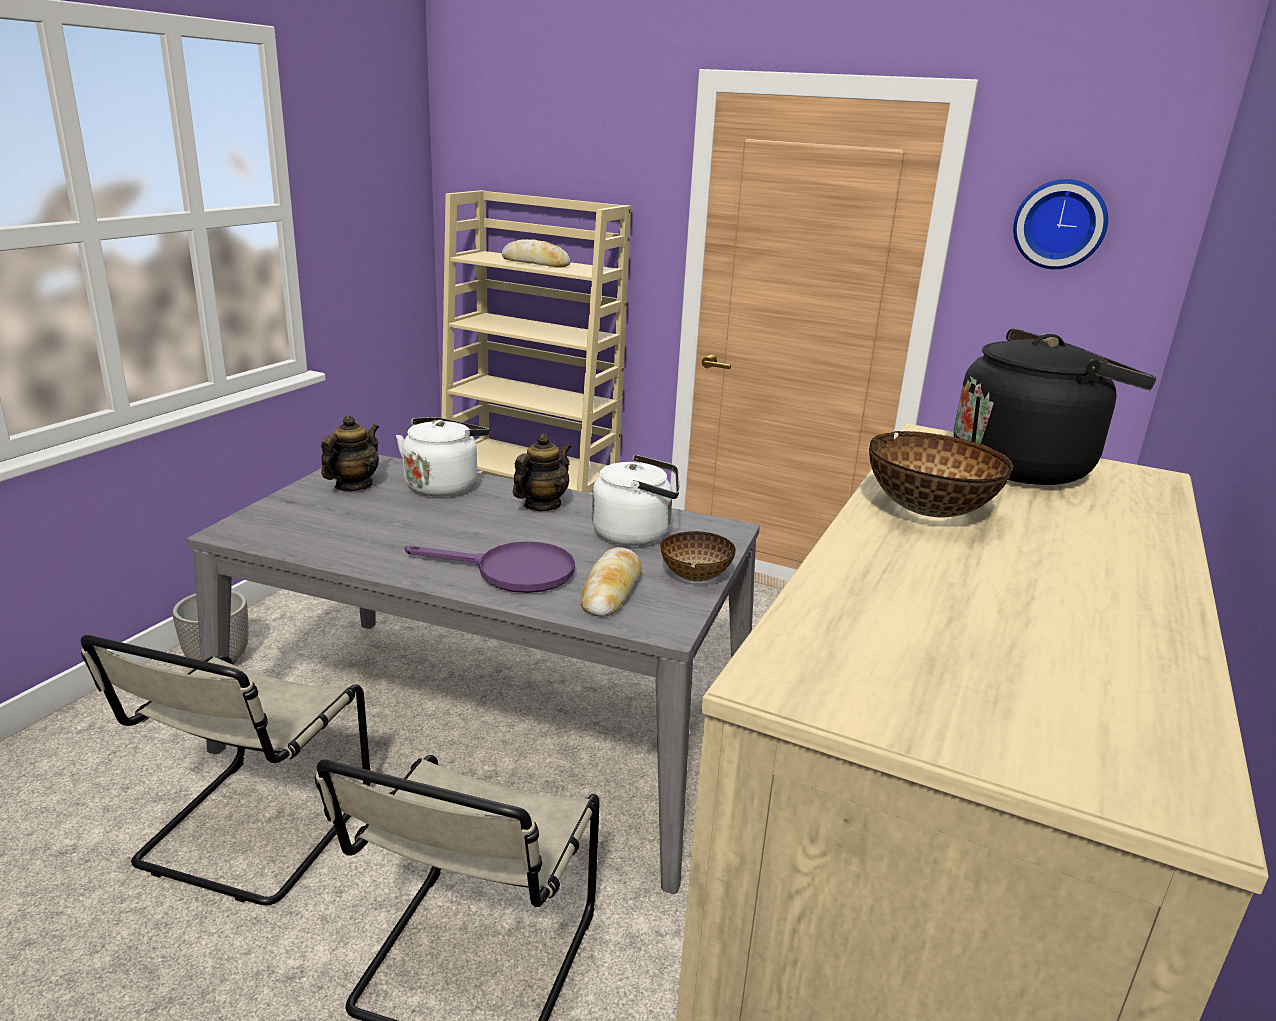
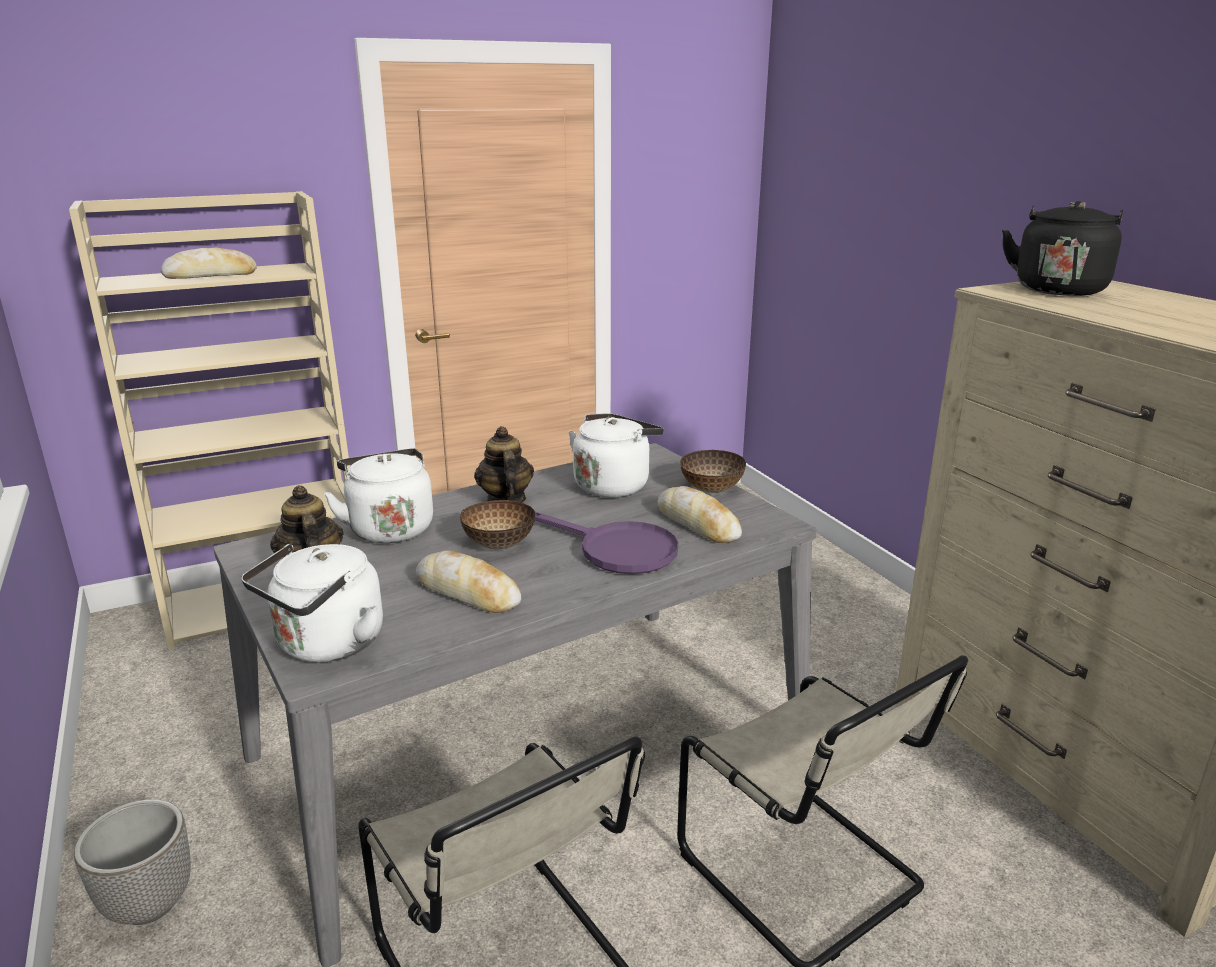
camera: 50 degrees left, 0 degrees up
purple frying pan [405,541,575,593] -> purple frying pan turned 75 degrees clockwise [535,512,678,574]
bowl [869,431,1014,518] -> bowl moved to [460,500,536,549]
wall clock [1013,179,1108,269] -> none
none -> white kettle [241,543,383,662]
none -> bread [416,551,522,613]

